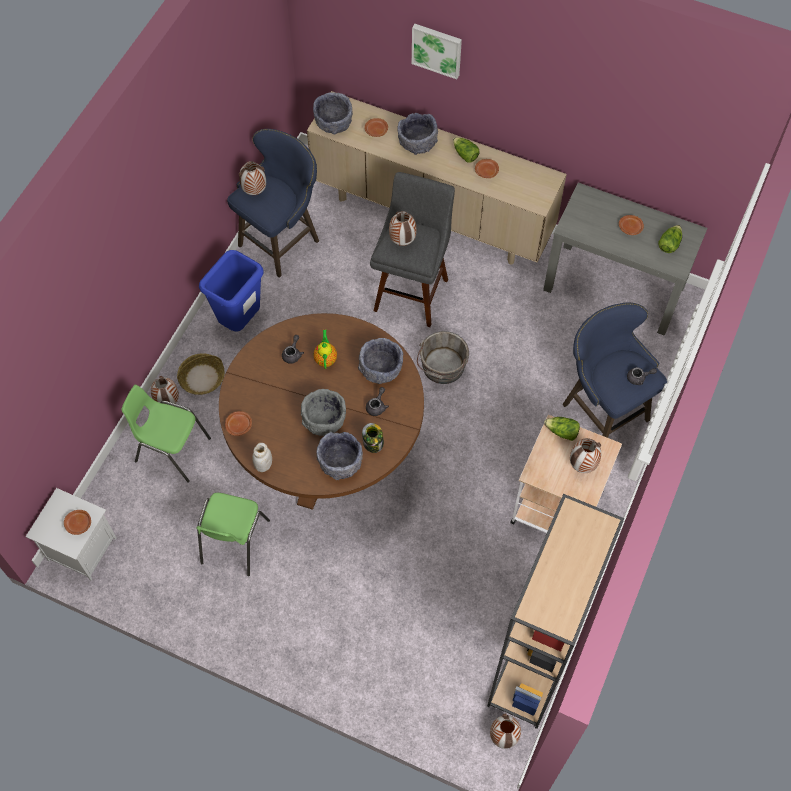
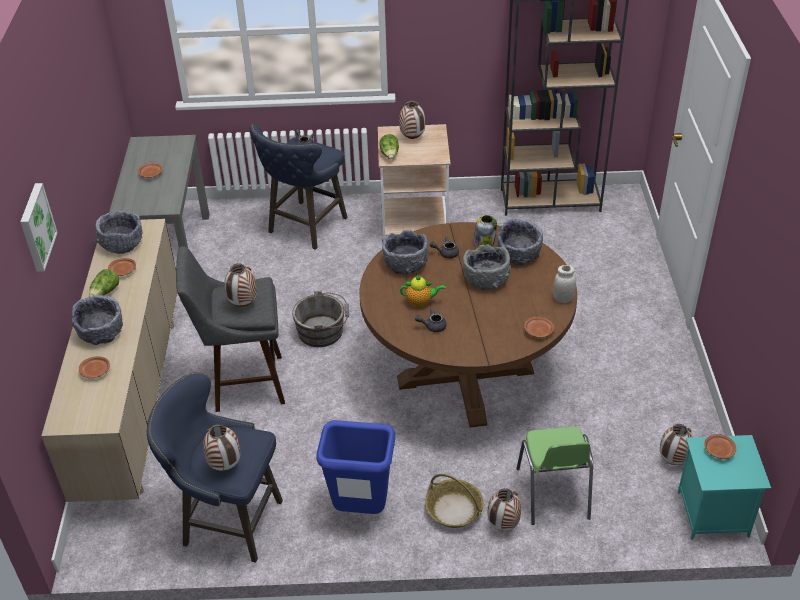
camera: 115 degrees left, 20 degrees down
grey nightstand [26,488,116,580] -> turquoise nightstand [678,435,771,540]
green chair [196,493,270,576] -> none
grey bowl [313,92,353,134] -> grey bowl moved to [95,211,142,254]
teapot [313,330,337,369] -> teapot turned 150 degrees counterclockwise [400,275,446,308]
vase [490,713,521,749] -> vase moved to [660,424,692,465]
lettuce [658,225,682,253] -> none

